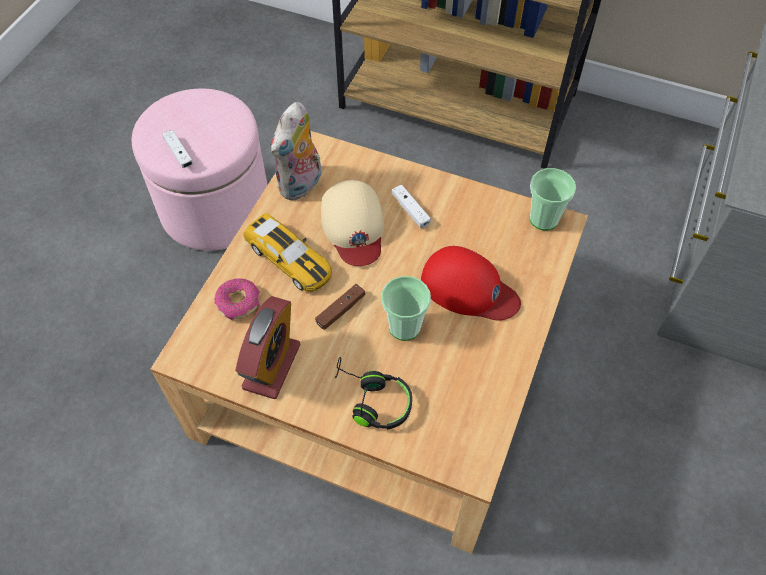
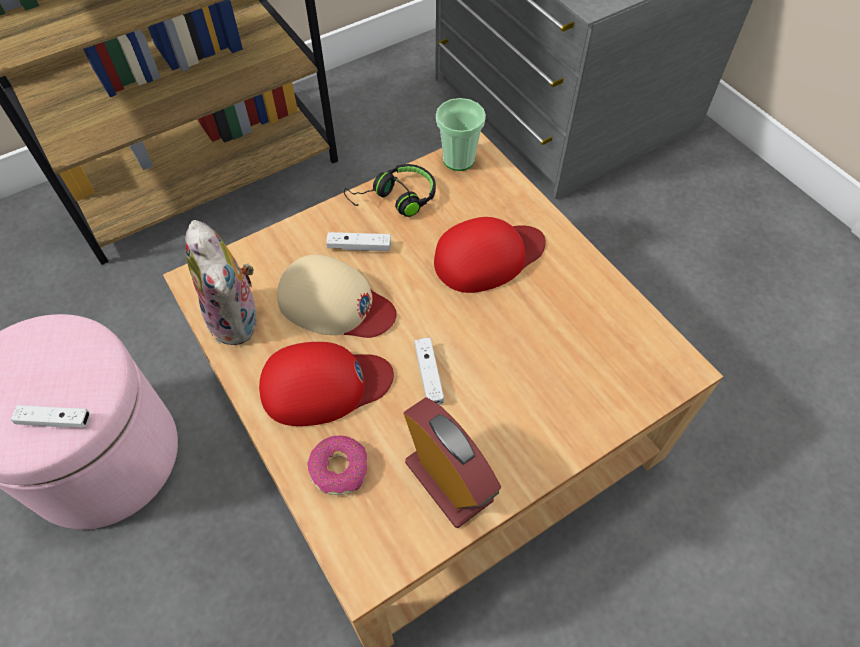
camera: 55 degrees left, 0 degrees up
toy car [243,213,332,292] -> red cap [259,342,394,426]
brown game controller [315,284,365,330] -> white game controller [414,338,444,405]
black headphones [334,357,412,430] -> black headphones moved to [344,164,436,217]
cup [382,276,431,341] -> none

